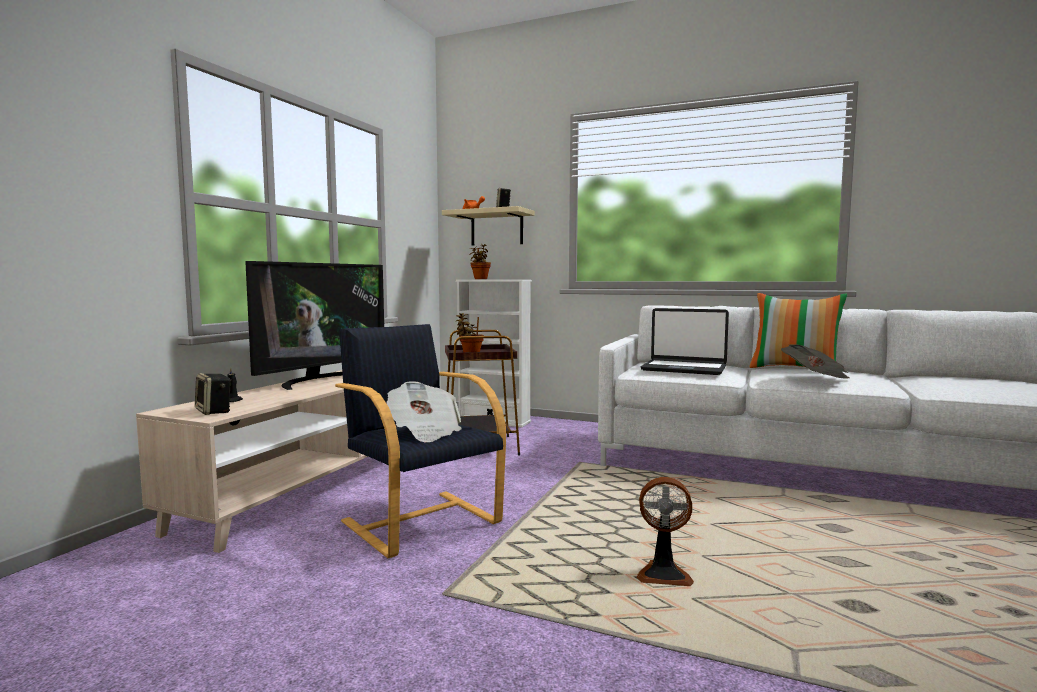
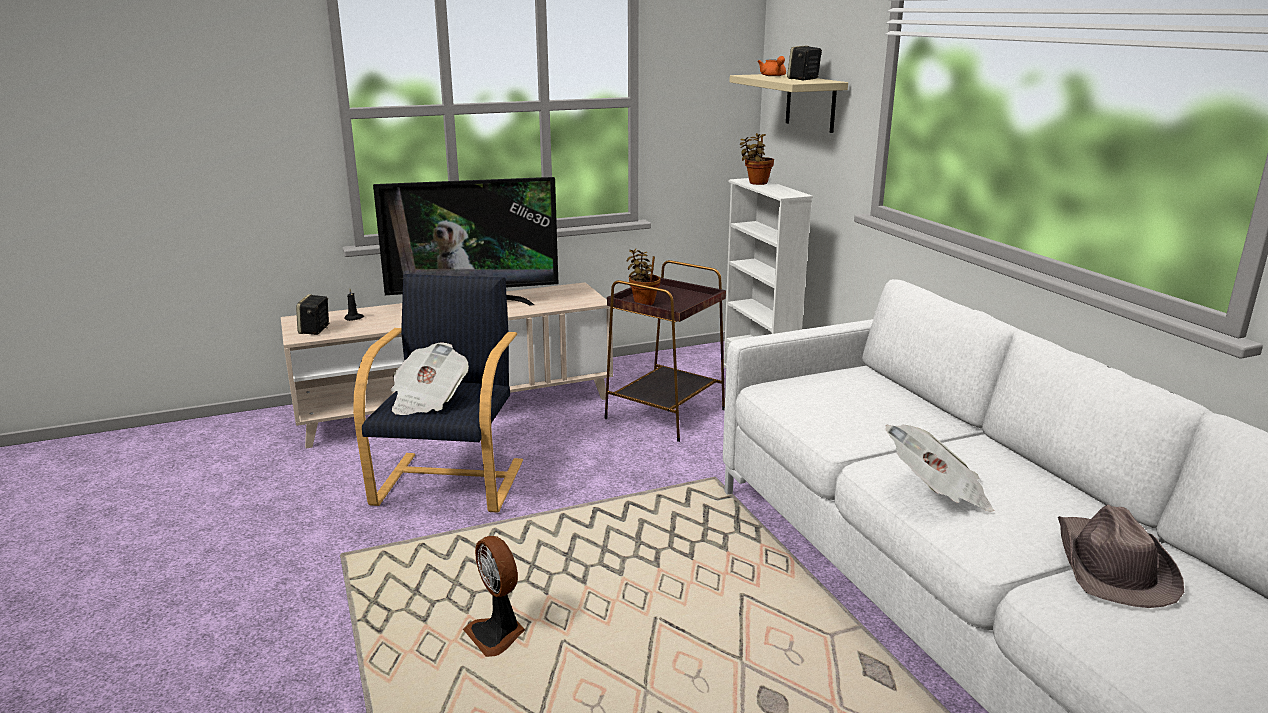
camera: 45 degrees right, 15 degrees up
laptop [640,308,729,375] -> none
pillow [750,293,847,368] -> none
none -> brown hat [1058,505,1184,608]

